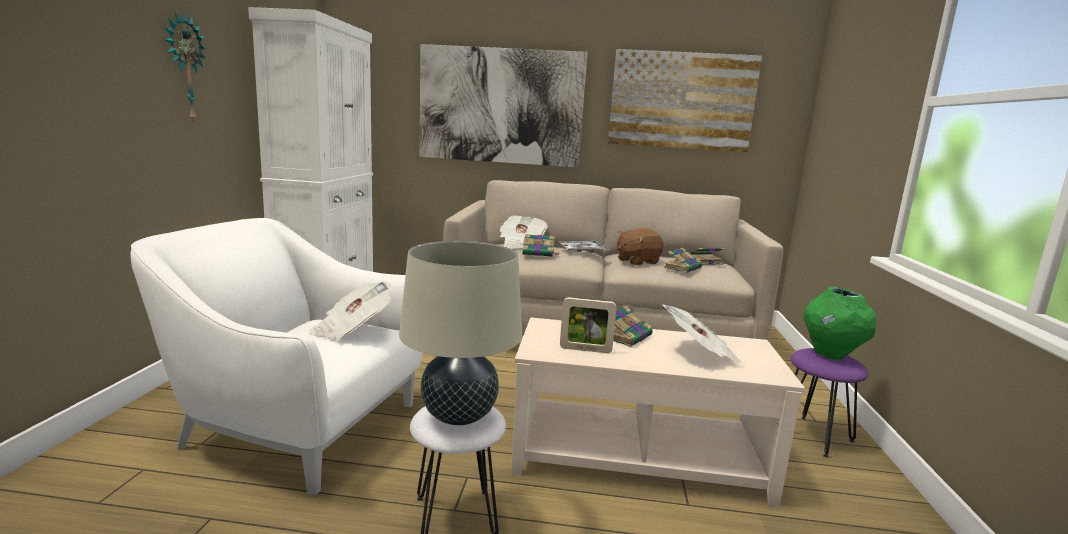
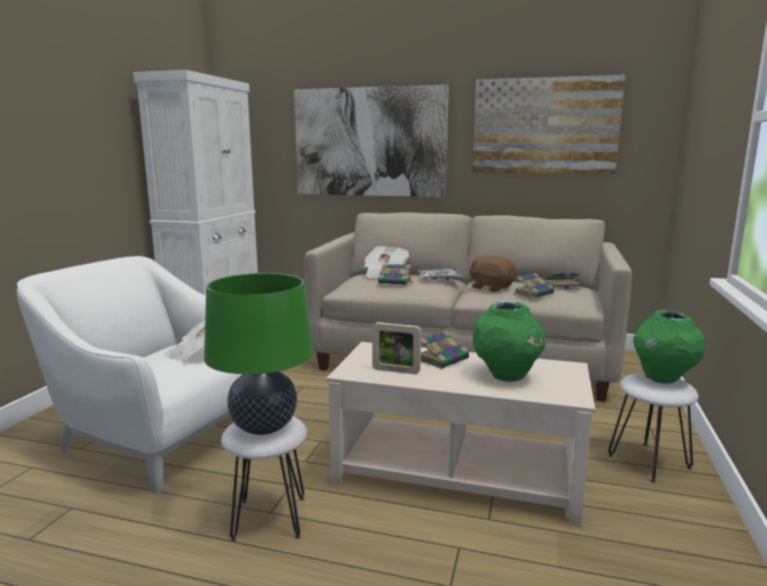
camera: 10 degrees right, 0 degrees up
wall clock [164,12,206,123] -> none
beige table lamp [399,241,522,425] -> green table lamp [204,273,314,435]
brown plush toy [617,229,664,265] -> brown plush toy turned 60 degrees clockwise [469,255,516,292]
newspaper [662,304,746,365] -> green vase [473,301,546,382]
purple stool [790,348,868,458] -> white stool [608,373,699,483]

